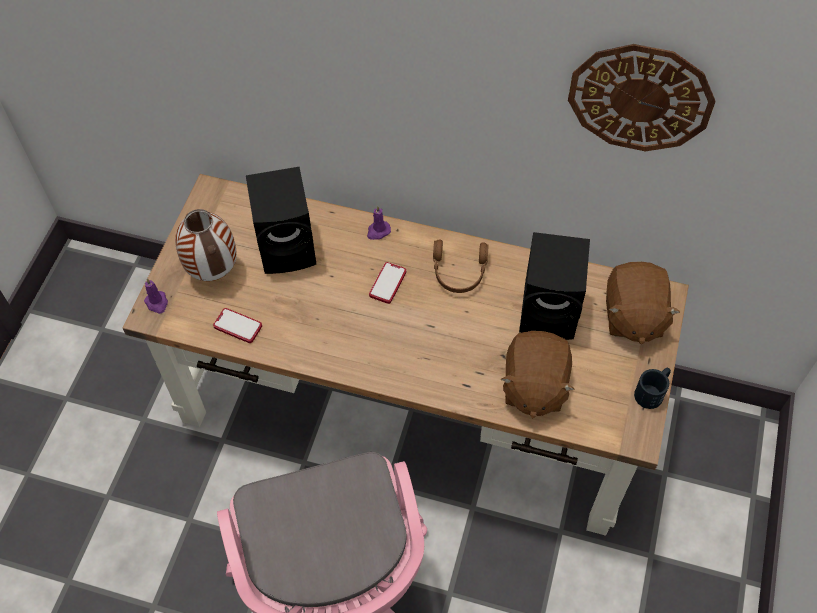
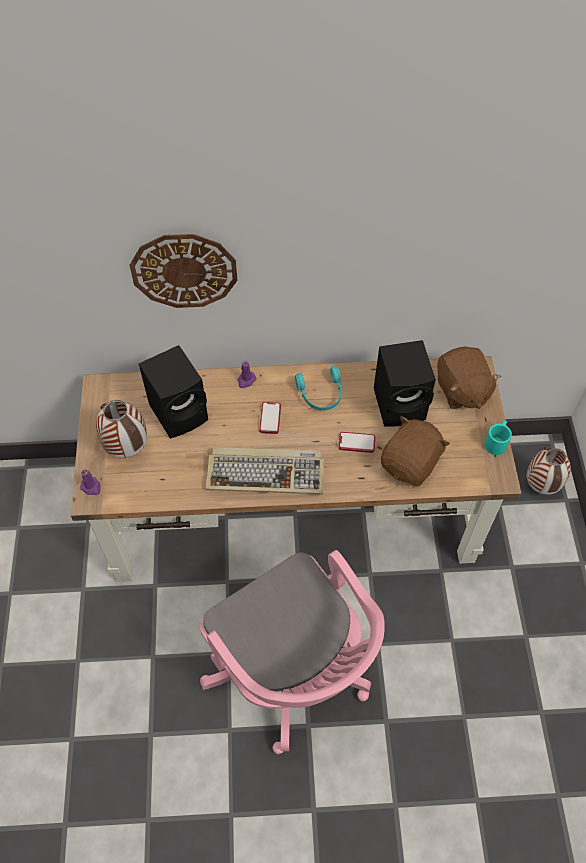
camera: 20 degrees left, 0 degrees up
phone [213,308,262,343] -> phone moved to [338,432,375,453]
brown headphones [433,239,489,293] -> turquoise headphones [295,366,342,411]
brown plush toy [501,331,575,418] -> brown plush toy turned 135 degrees counterclockwise [381,416,450,486]
wall clock [568,44,715,151] -> wall clock moved to [130,234,237,308]
black mug [634,367,671,409] -> turquoise mug [485,420,512,455]
none -> keyboard [206,447,324,494]
none -> vase [527,446,571,495]

